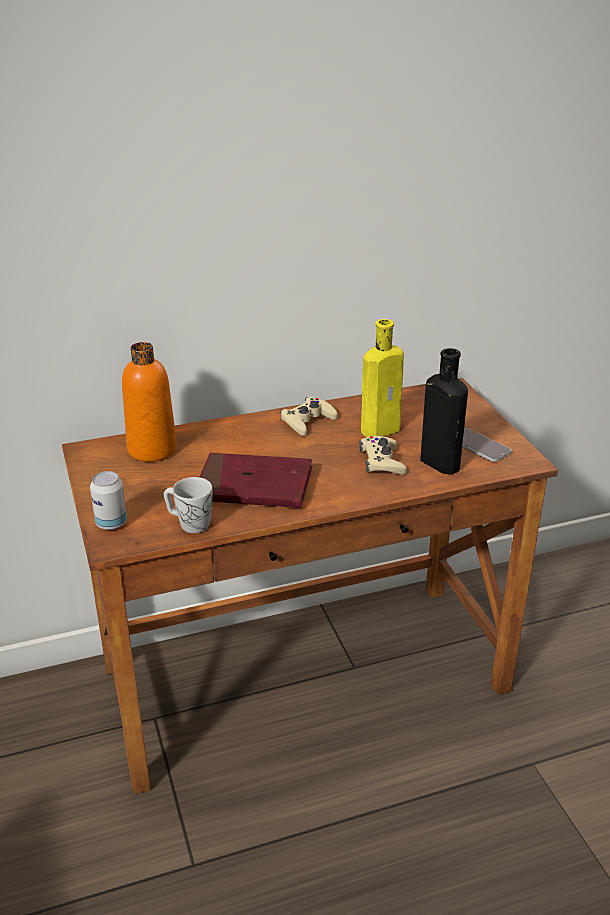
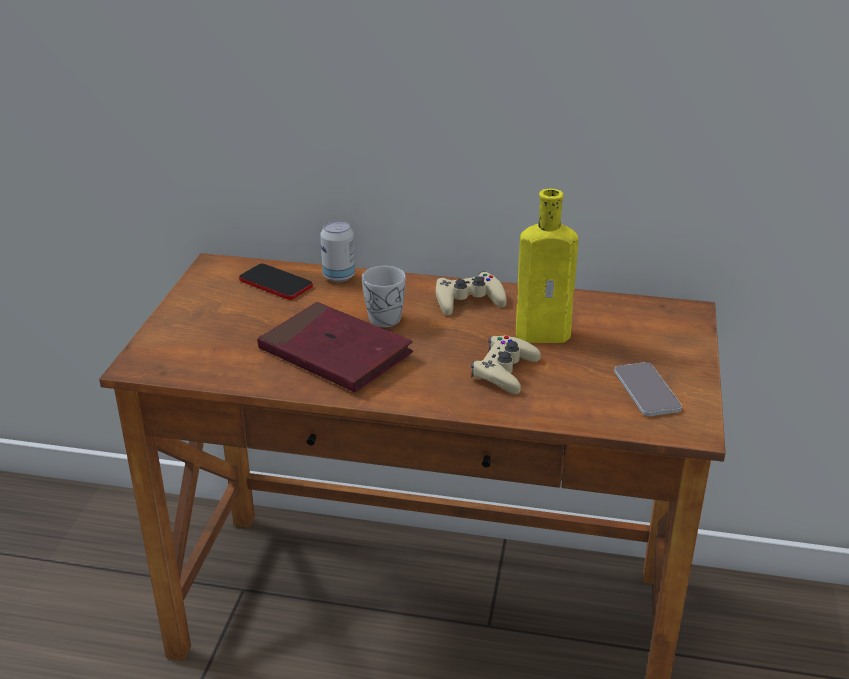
camera: 30 degrees right, 0 degrees up
can [90,471,127,530] -> can moved to [320,220,355,282]
orange bottle [122,342,177,462] -> phone [239,264,313,300]
white mug [164,477,212,533] -> white mug moved to [362,266,406,327]
black bottle [421,348,468,474] -> none

